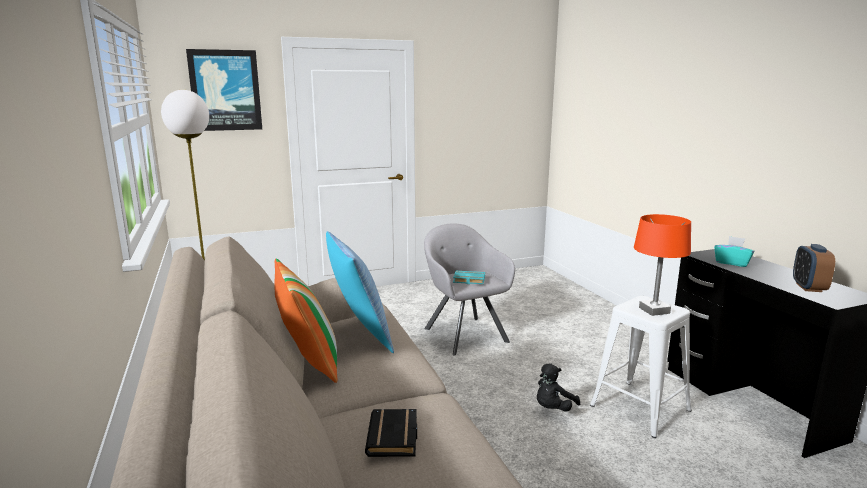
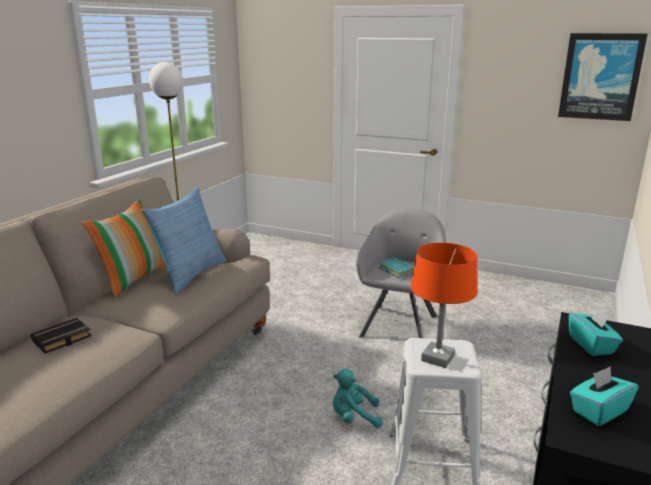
camera: 45 degrees right, 5 degrees up
picture [186,49,262,131] -> picture moved to [558,33,648,121]
black plush toy [537,364,580,412] -> turquoise plush toy [333,369,383,428]
alarm clock [793,244,835,292] -> turquoise tissue box [570,366,638,426]

